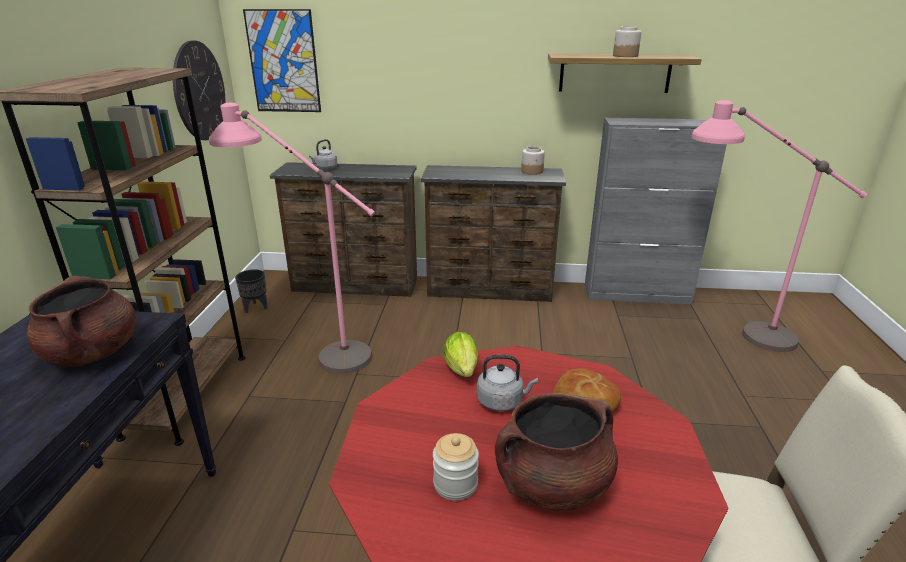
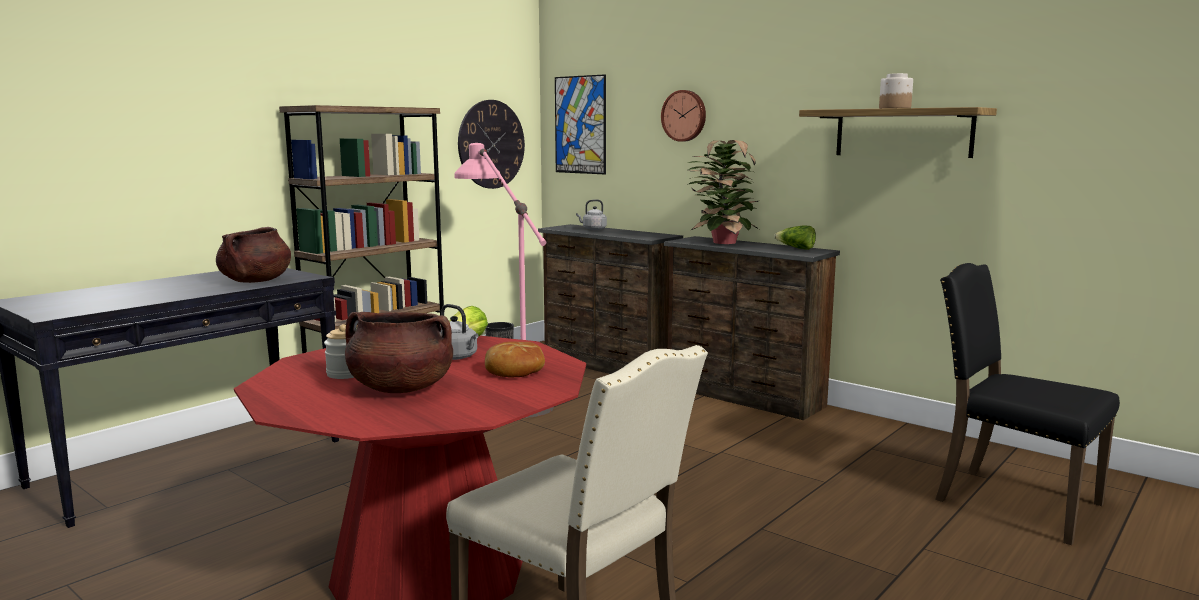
camera: 35 degrees right, 15 degrees down
jar [521,146,545,175] -> lettuce [774,226,816,250]
grey cabinet [585,118,727,304] -> none
pink floor lamp [692,100,867,352] -> black chair [935,263,1120,545]
none -> wall clock [661,90,706,142]
none -> potted plant [687,140,759,244]

